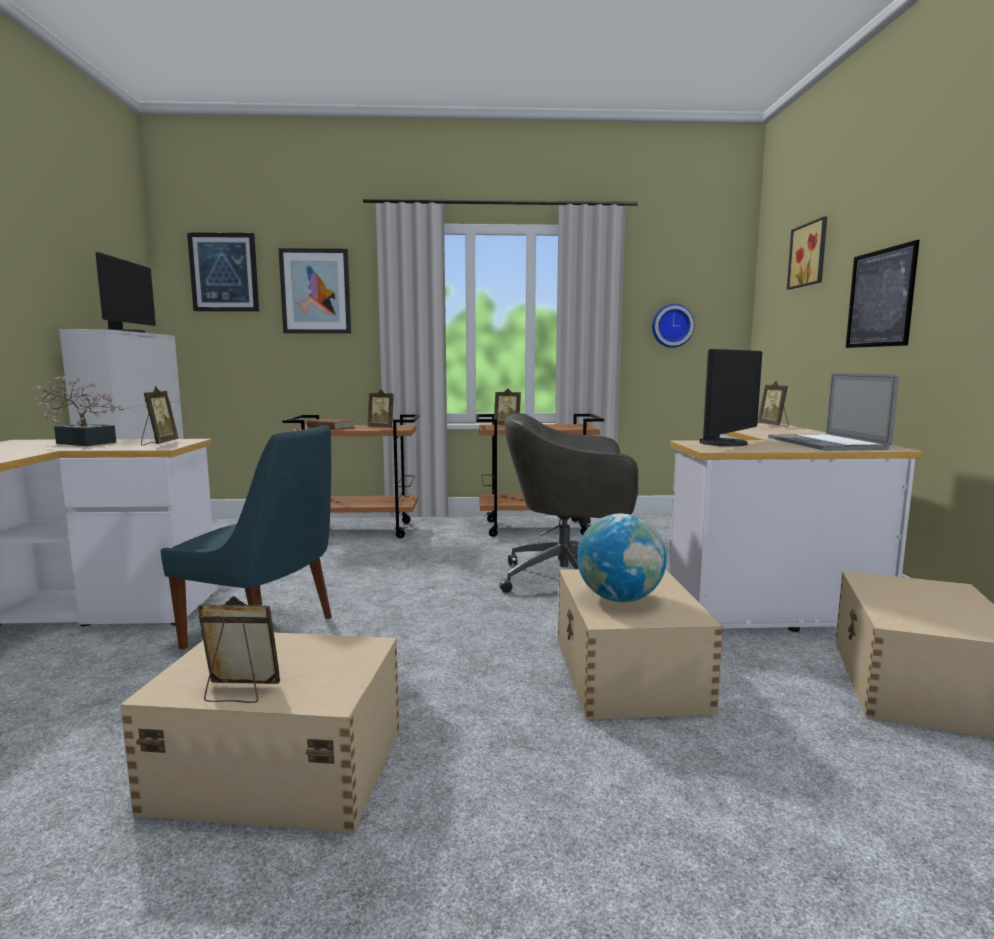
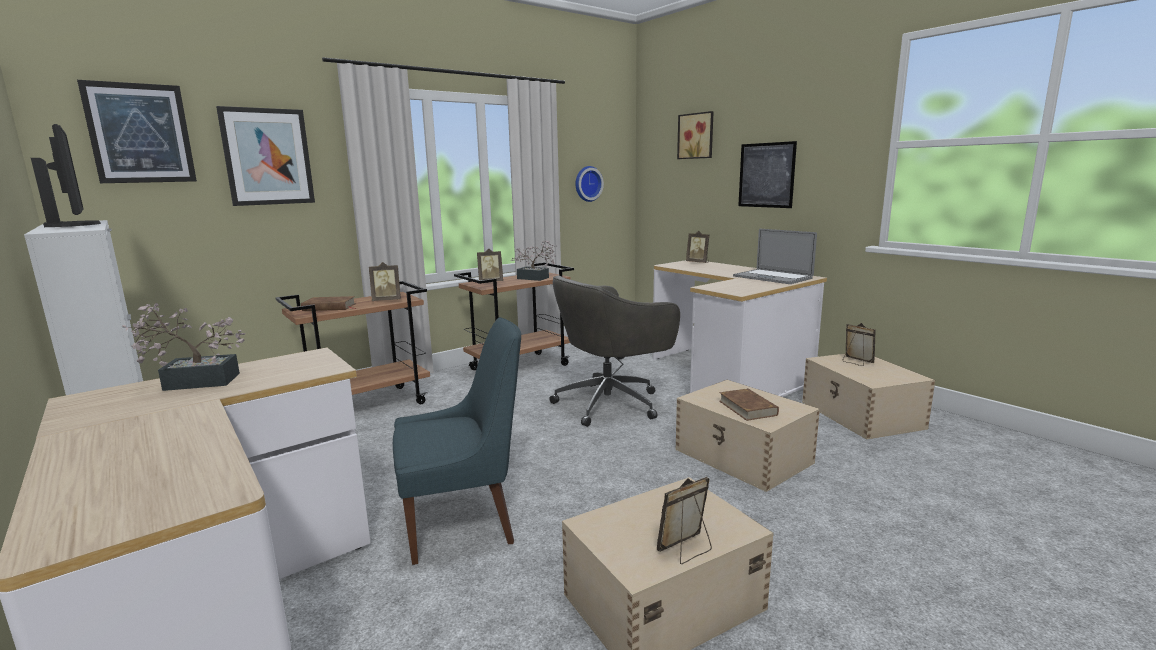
camera: 35 degrees left, 5 degrees up
picture frame [141,386,179,445] -> picture frame moved to [843,323,876,366]
globe [577,514,667,602] -> brown book [719,388,779,421]
monitor [700,349,762,446] -> none
none -> potted plant [511,241,557,281]

